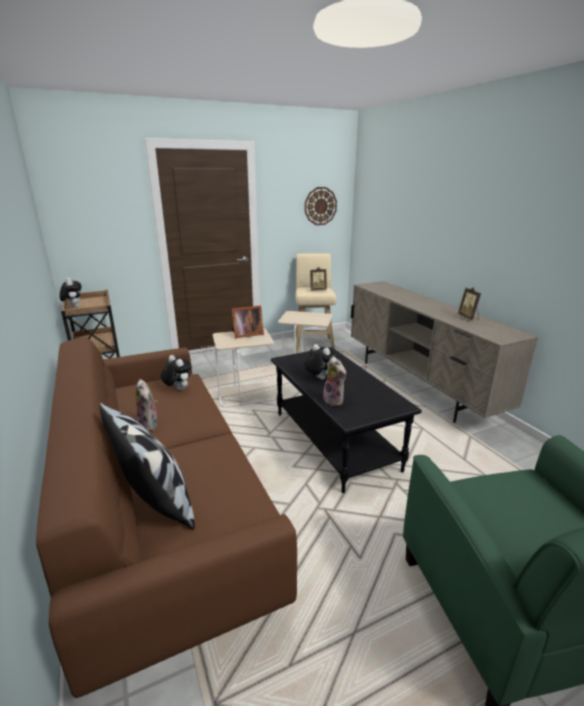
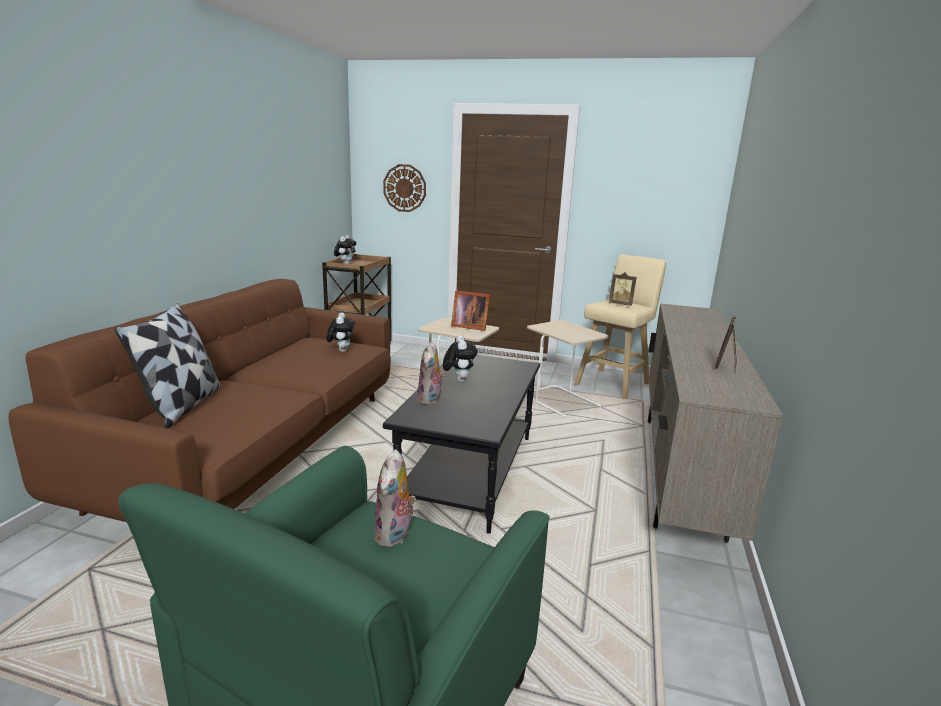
camera: 40 degrees right, 5 degrees down
plush toy [136,379,158,431] -> plush toy moved to [374,449,416,547]
wall clock [305,187,337,225] -> wall clock moved to [383,164,426,212]

